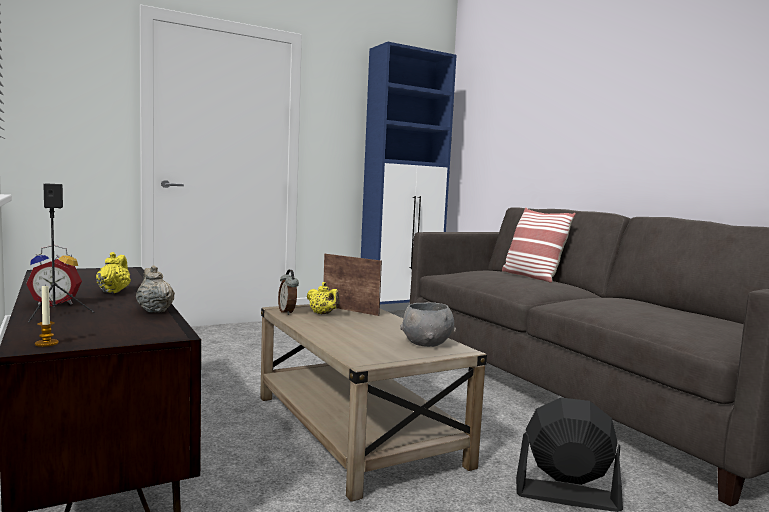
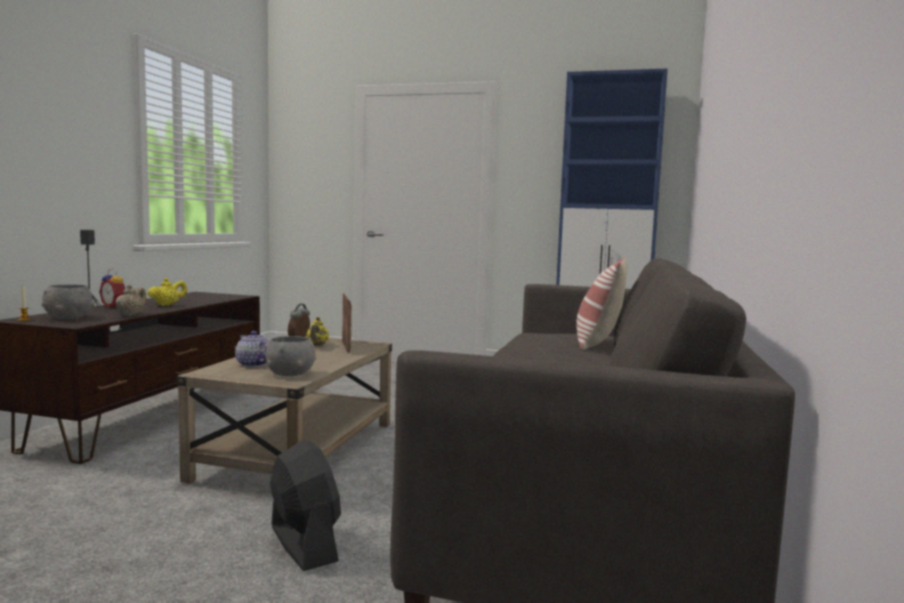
camera: 45 degrees right, 0 degrees up
none -> grey bowl [41,284,95,319]
none -> teapot [235,331,269,367]

